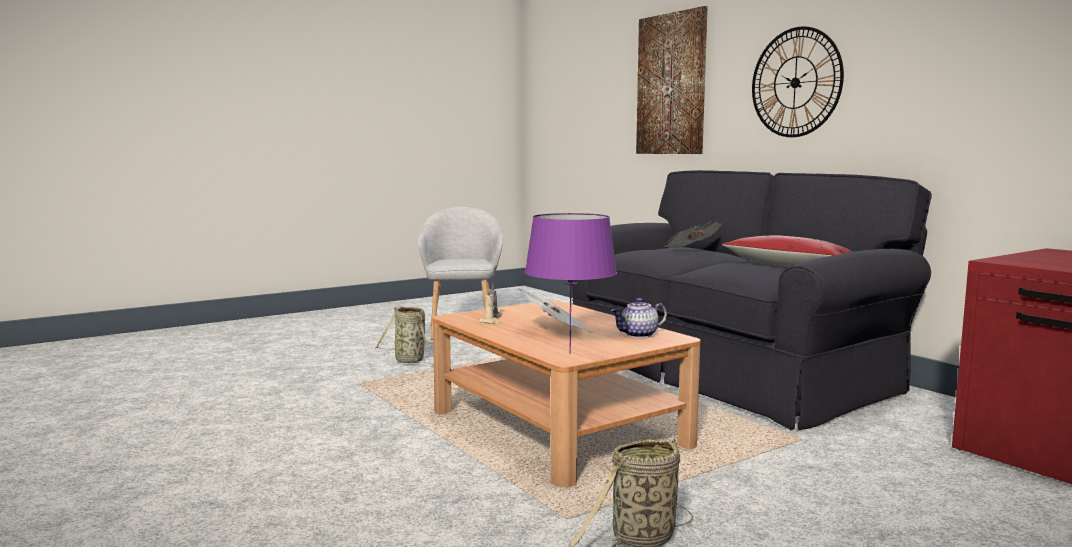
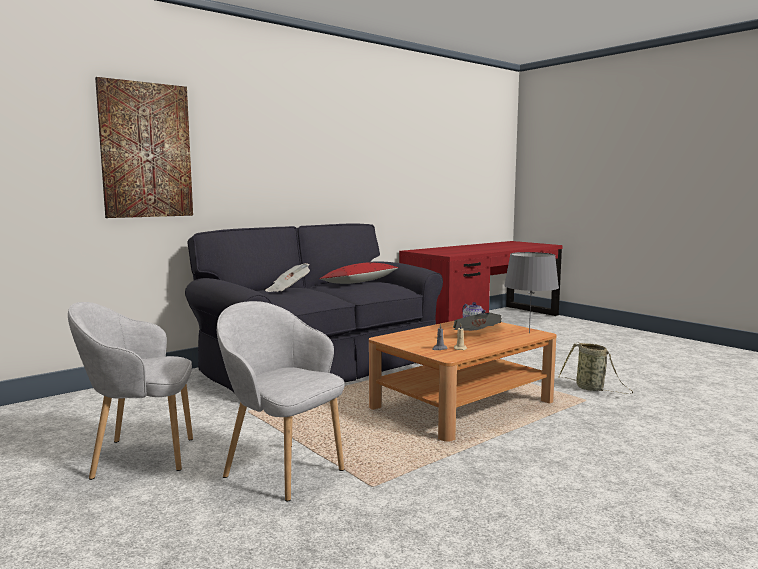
camera: 95 degrees left, 0 degrees up
basket [376,306,434,365] -> grey armchair [217,301,345,502]
purple table lamp [525,213,617,354] -> grey table lamp [504,252,559,334]
wall clock [752,26,844,137] -> none

